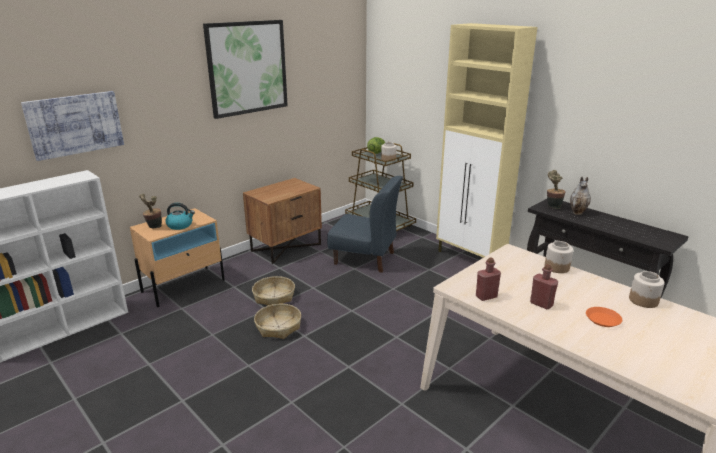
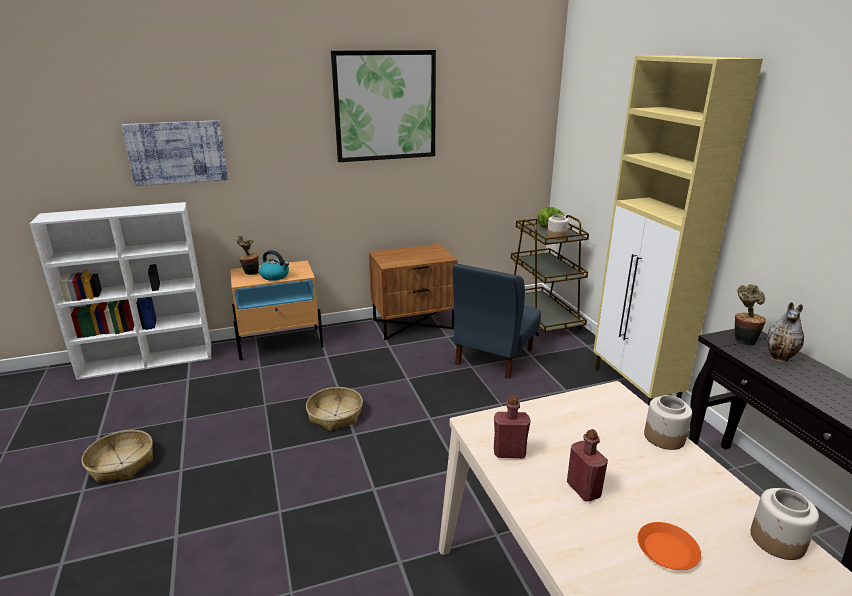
camera: 25 degrees right, 0 degrees up
basket [252,276,295,305] -> basket moved to [81,430,153,483]
blue chair [327,176,403,273] -> blue chair turned 75 degrees clockwise [453,264,541,379]

